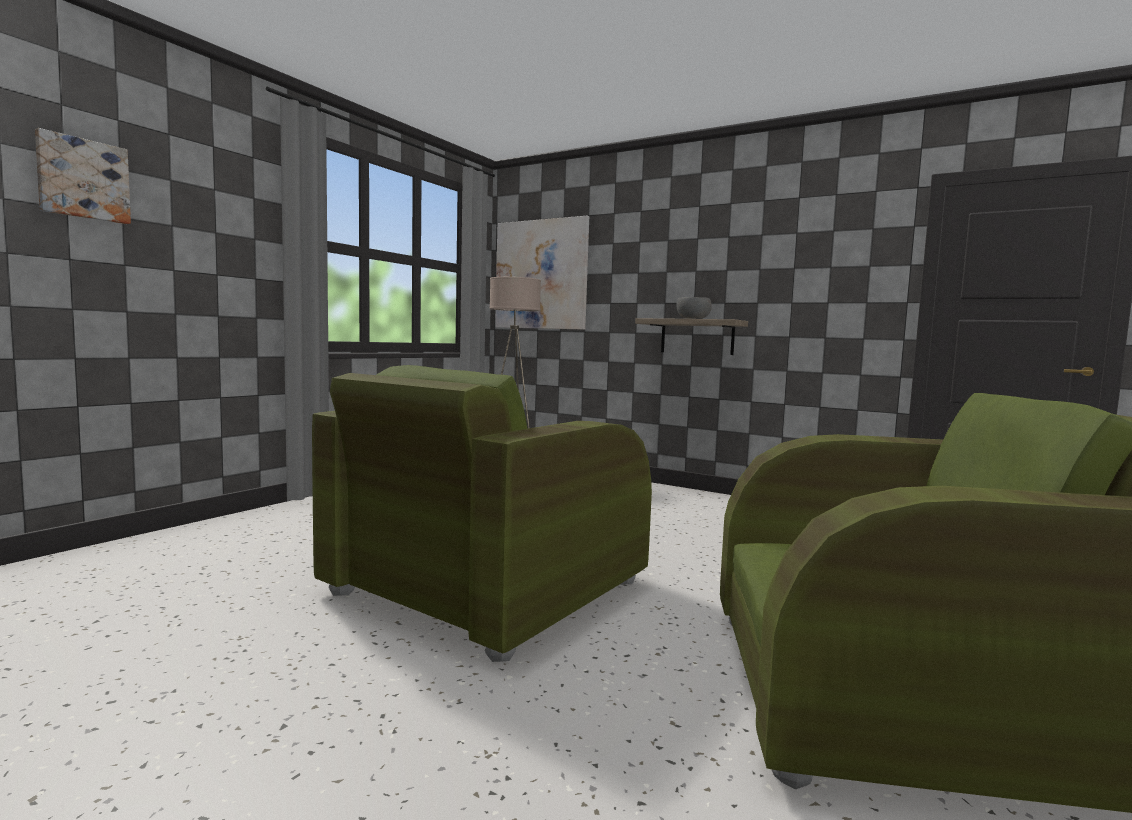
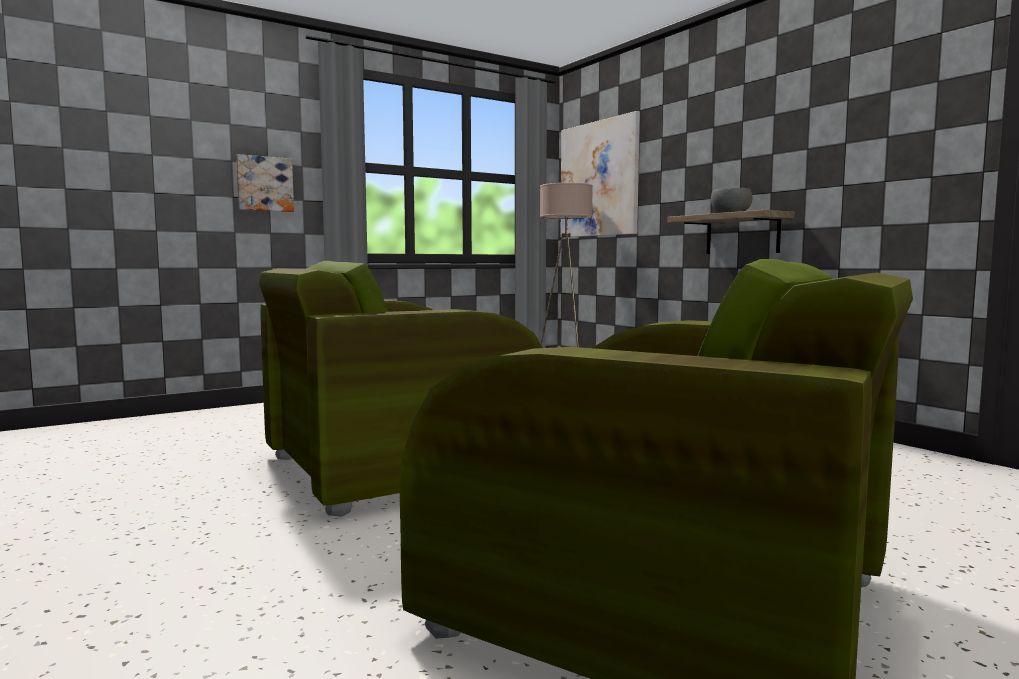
camera: 25 degrees right, 0 degrees up
picture [35,128,131,224] -> picture moved to [236,154,294,212]

